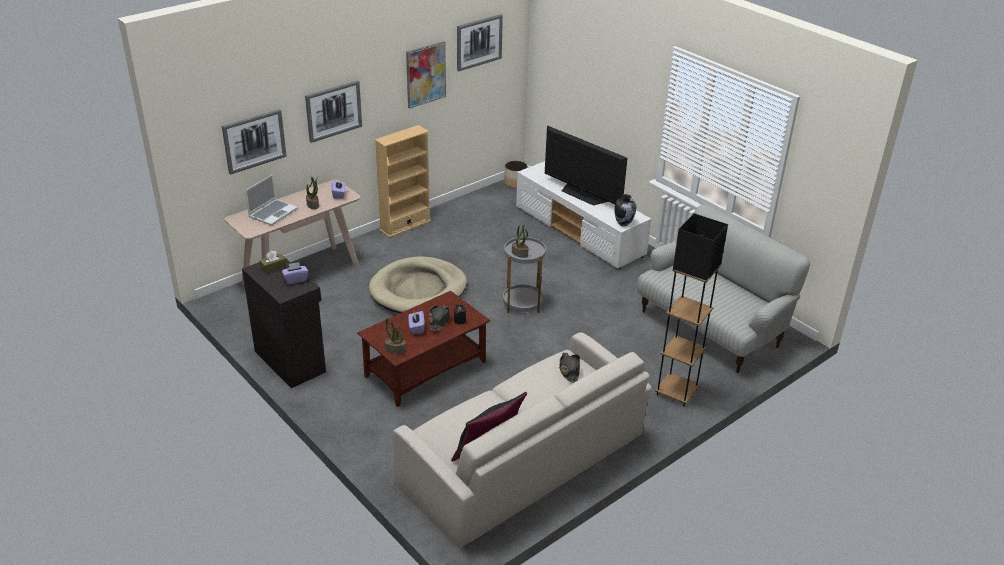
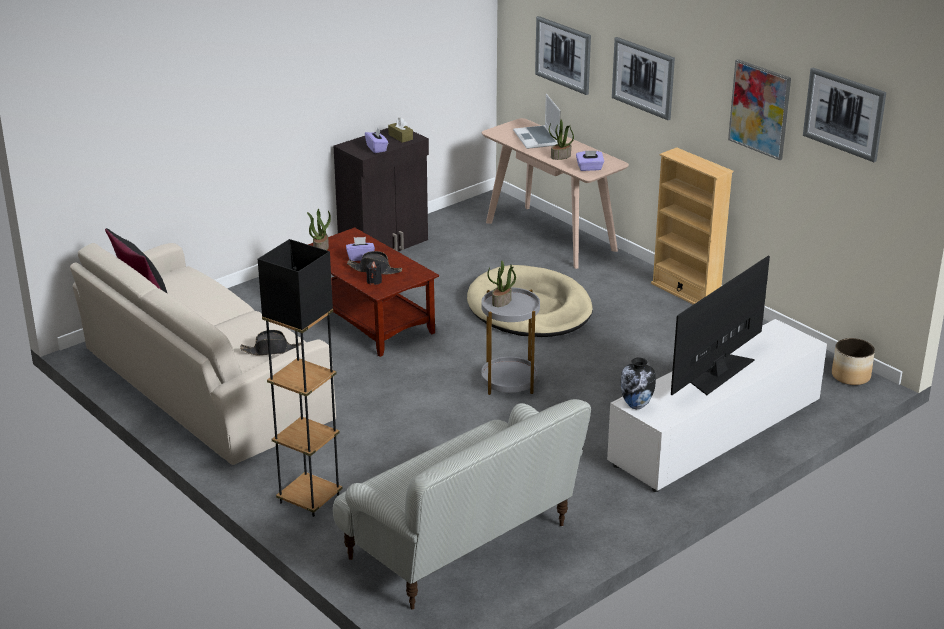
camera: 90 degrees right, 5 degrees down
laptop [245,174,298,226] -> laptop turned 45 degrees clockwise [513,94,561,149]

